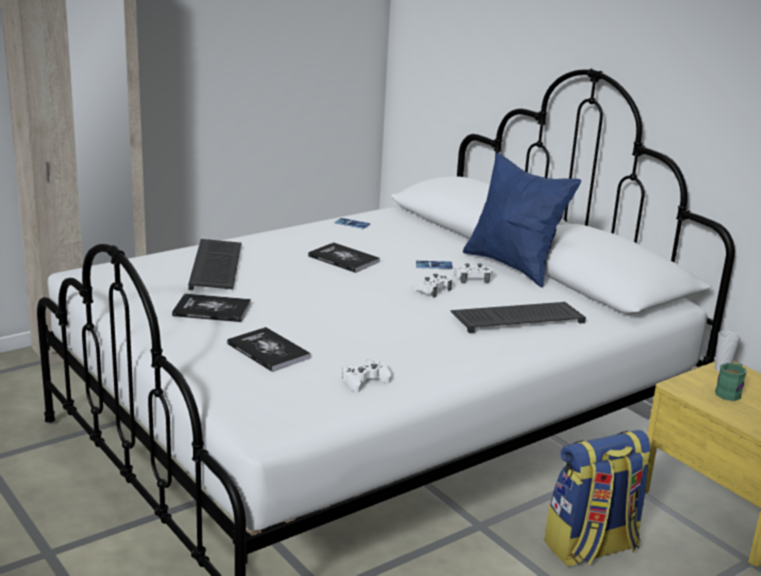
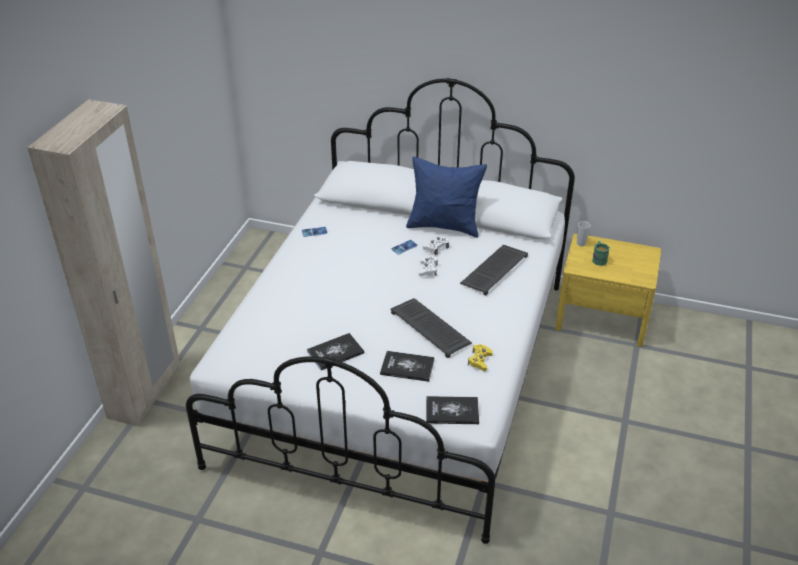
camera: 35 degrees left, 15 degrees up
keyboard [188,239,241,290] -> keyboard moved to [390,298,472,358]
book [308,242,380,273] -> book moved to [426,396,479,424]
white game controller [342,359,391,392] -> yellow game controller [468,344,493,371]
backpack [544,430,652,567] -> none

